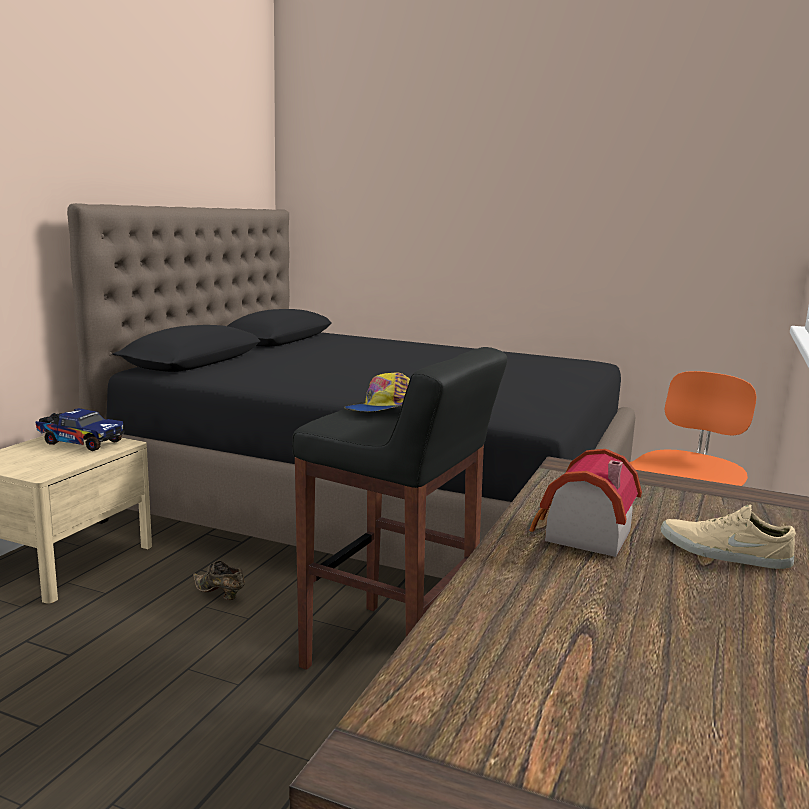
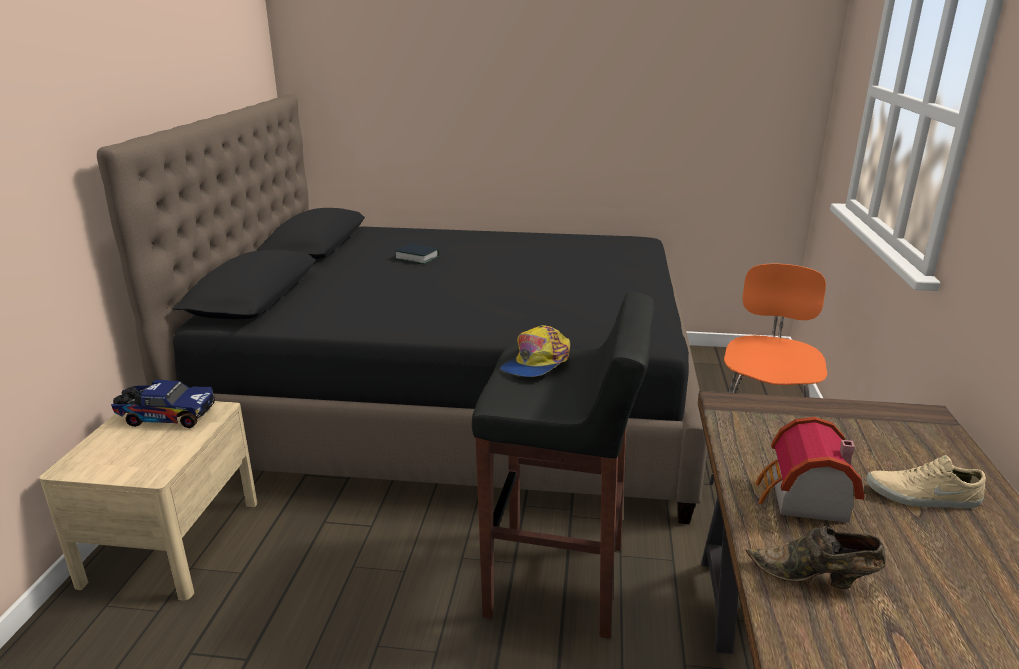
camera: 15 degrees left, 10 degrees up
brown shoe [193,560,245,600] -> brown shoe moved to [746,526,886,589]
none -> book [394,244,439,264]

